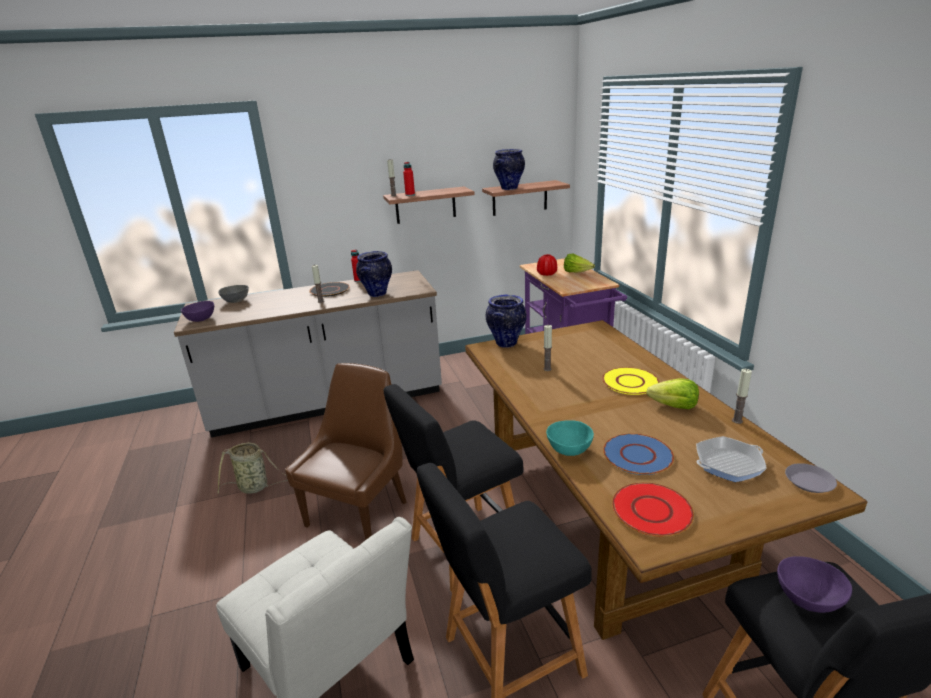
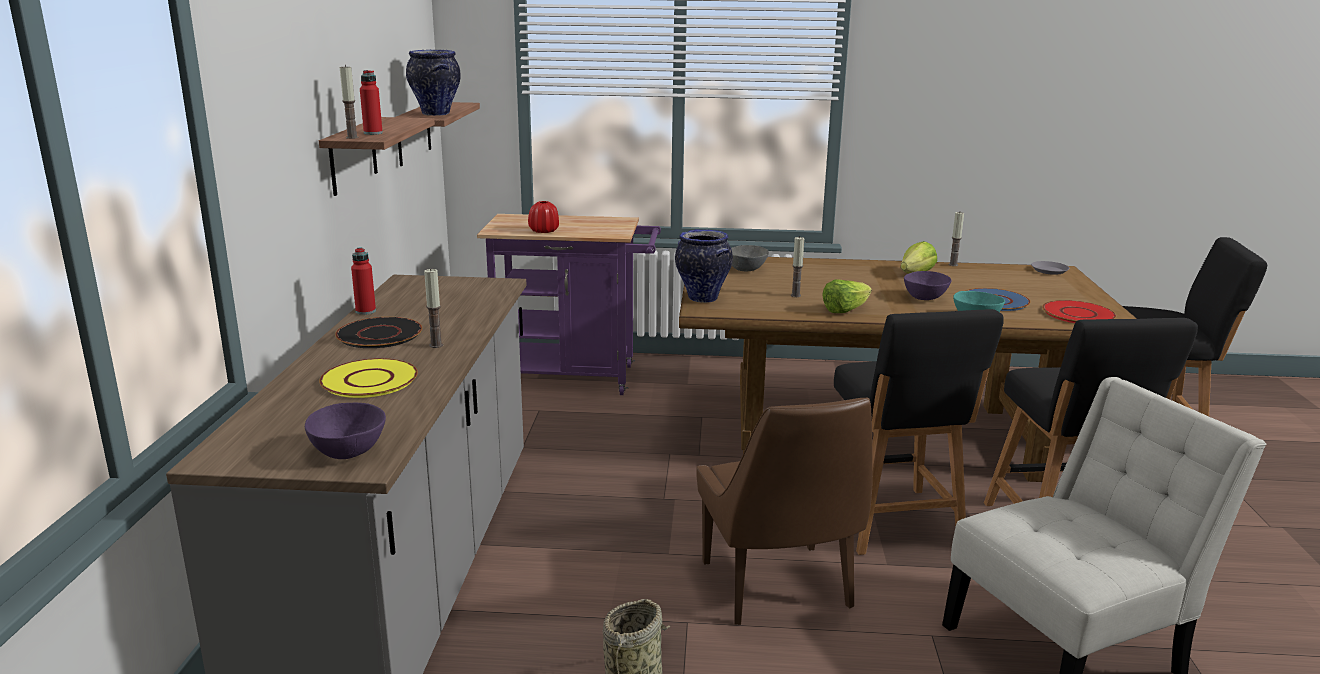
camera: 70 degrees left, 5 degrees down
grey bowl [218,285,249,303] -> grey bowl moved to [731,245,769,271]
brown chair [285,363,406,540] -> brown chair turned 150 degrees counterclockwise [696,397,873,625]
vase [356,251,392,297] -> none
lettuce [564,254,595,273] -> lettuce moved to [822,279,872,313]
yellow plate [602,367,659,395] -> yellow plate moved to [319,358,418,398]
frying pan [696,436,767,482] -> none
purple bowl [777,556,852,613] -> purple bowl moved to [904,271,951,300]

